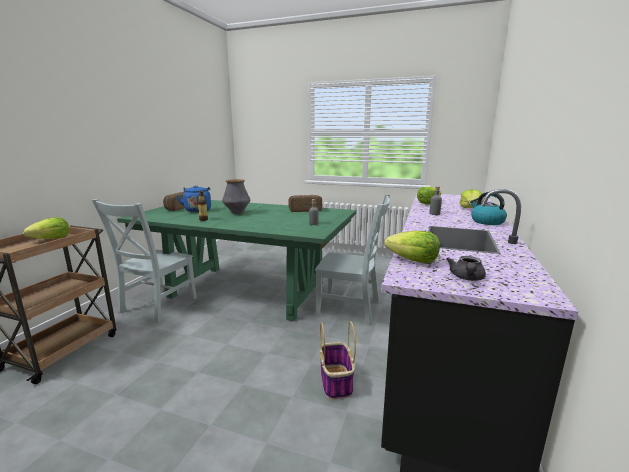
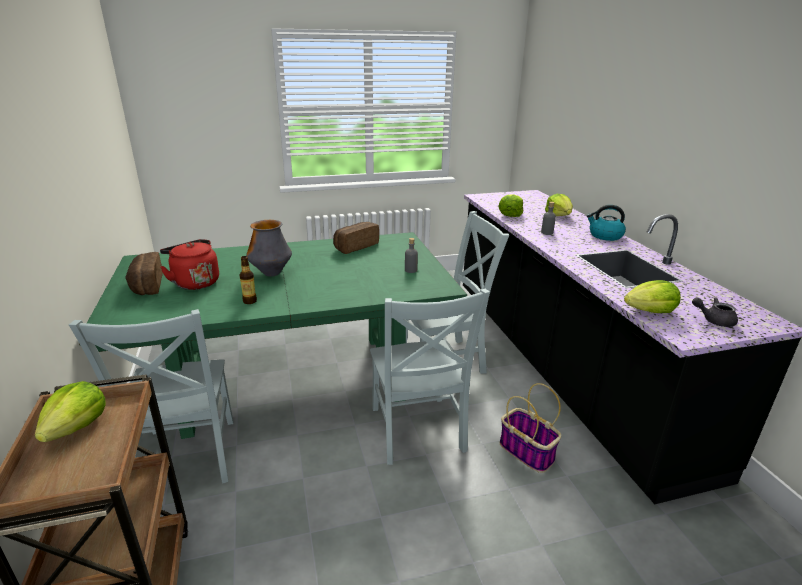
camera: 35 degrees left, 10 degrees up
blue kettle [177,185,211,212] -> red kettle [160,239,219,290]
grey teapot [446,256,486,281] -> grey teapot turned 120 degrees clockwise [692,297,738,327]
none -> grey chair [370,289,490,465]

